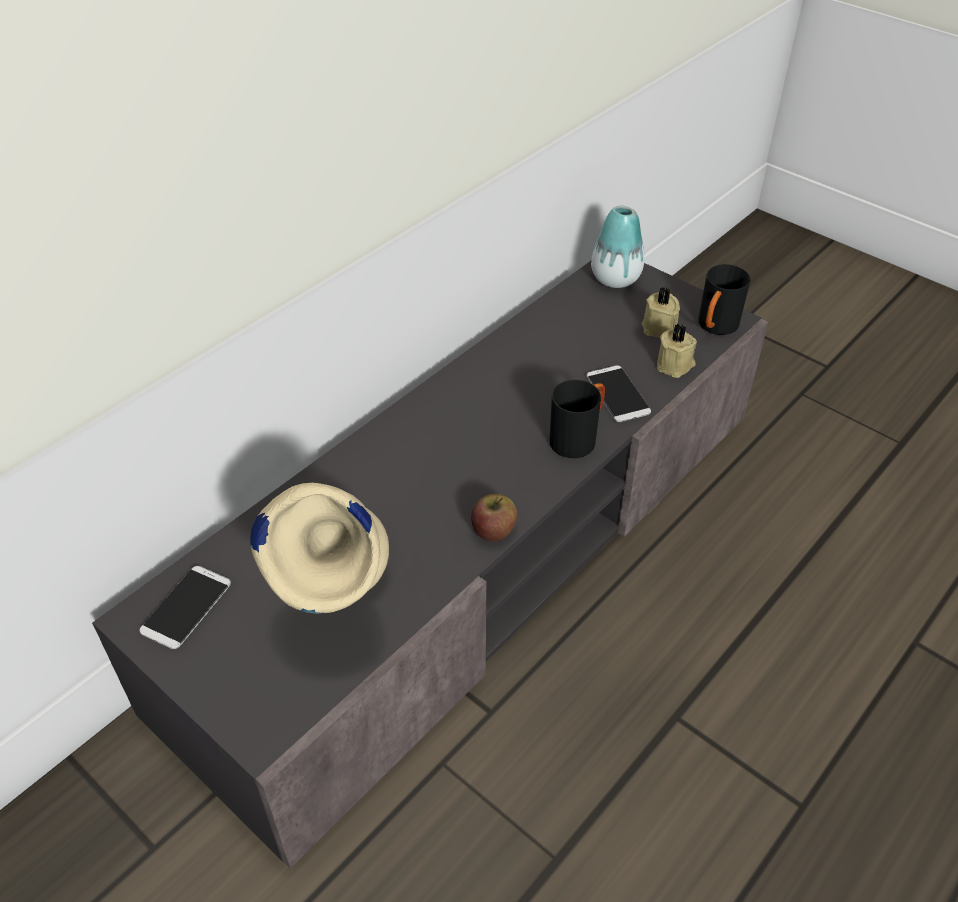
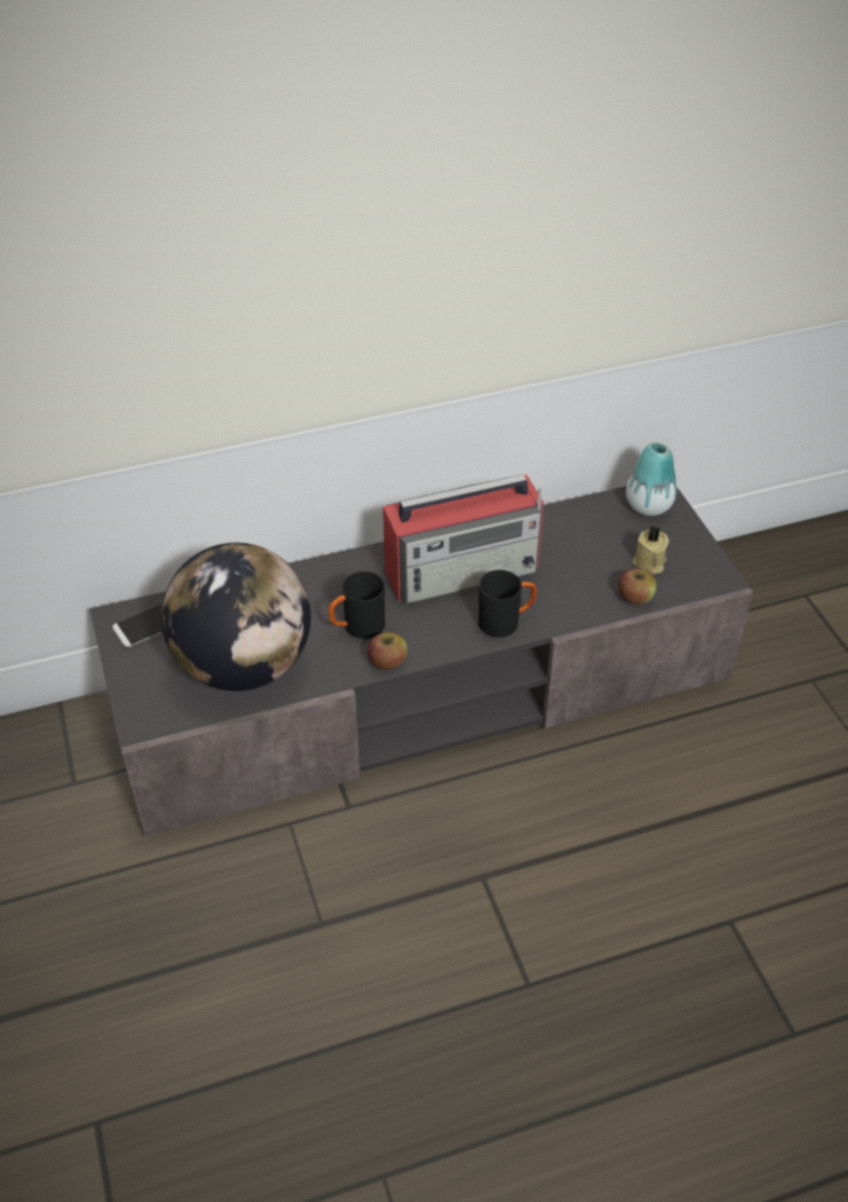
camera: 30 degrees right, 0 degrees up
beige vase [250,483,389,614] -> globe [161,543,311,691]
phone [587,365,651,422] -> none
beige candle [657,324,697,378] -> apple [618,568,657,604]
black mug [698,264,751,335] -> black mug moved to [328,571,385,639]
none -> radio [383,474,544,604]

